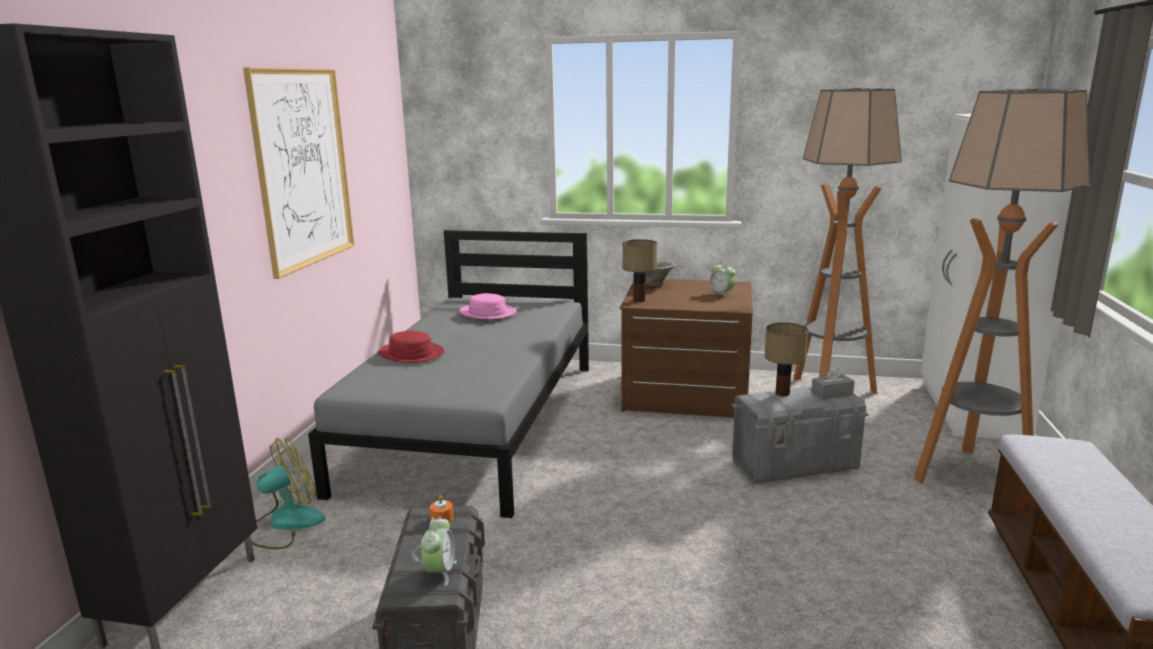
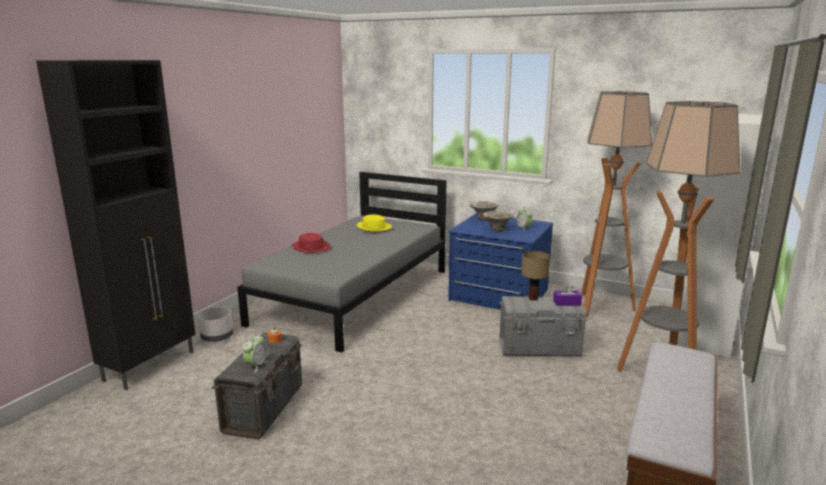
camera: 15 degrees right, 0 degrees up
picture [243,67,354,279] -> none
fan [252,437,325,549] -> grey planter [198,307,233,342]
pink hat [459,293,517,320] -> yellow hat [356,214,392,232]
brown dresser [620,279,753,418] -> blue dresser [448,213,553,310]
table lamp [622,239,657,302] -> none
grey tissue box [811,366,854,400] -> purple tissue box [553,284,582,306]
none -> bowl [482,211,514,231]

